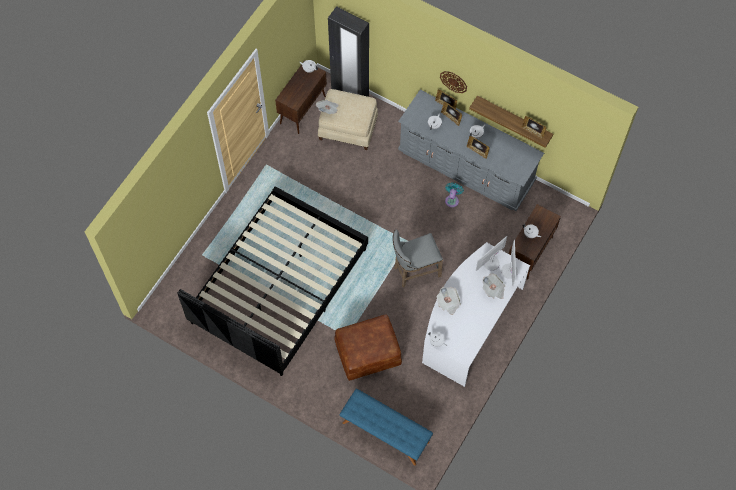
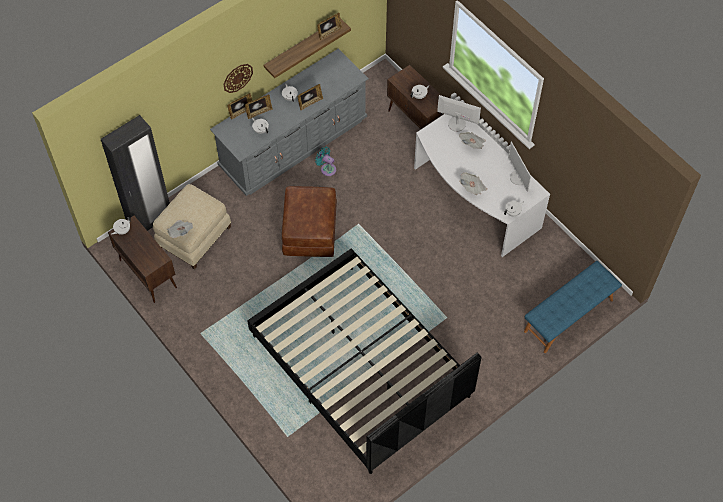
camera: 70 degrees left, 5 degrees down
brown ottoman [334,314,402,381] -> brown ottoman moved to [282,186,337,257]
grey stool [393,230,443,288] -> none
monitor [476,236,507,271] -> monitor moved to [508,141,531,192]

